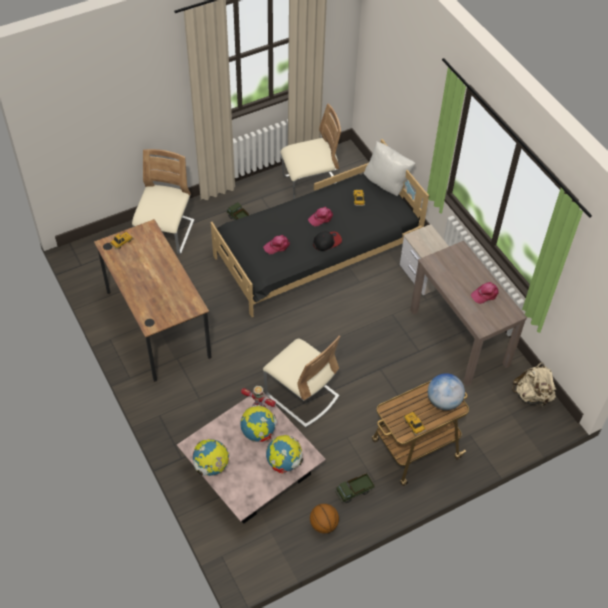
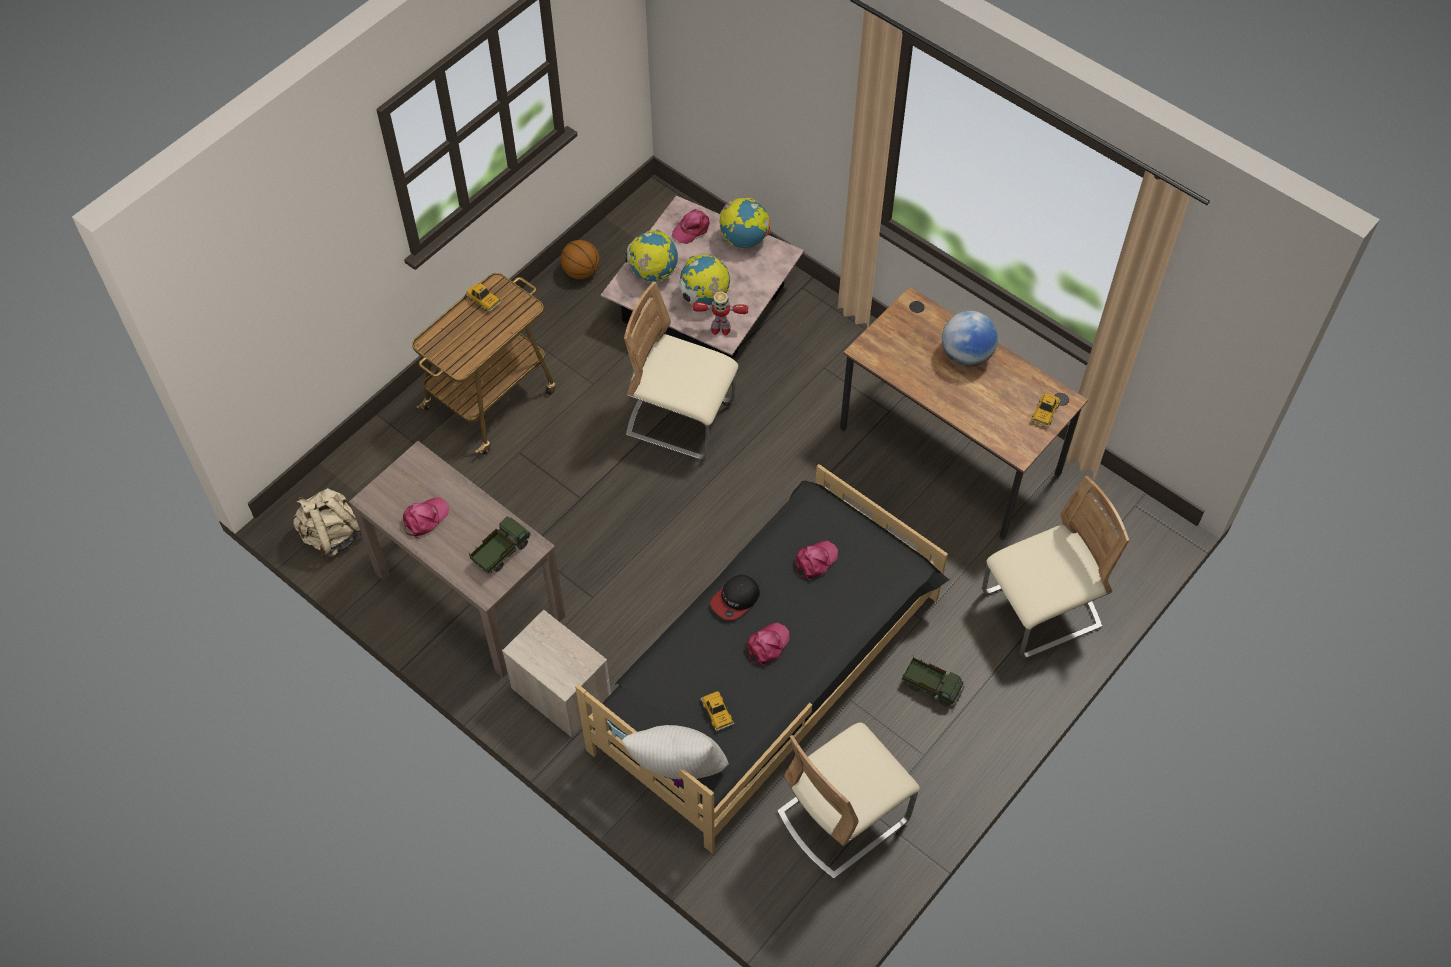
camera: 160 degrees right, 5 degrees up
beige chair [132,149,194,254] -> beige chair turned 105 degrees counterclockwise [982,476,1129,658]
toy truck [335,473,375,503] -> toy truck moved to [469,516,531,574]
globe [428,373,465,411] -> globe moved to [942,311,998,367]
none -> pink cap [672,209,710,244]

